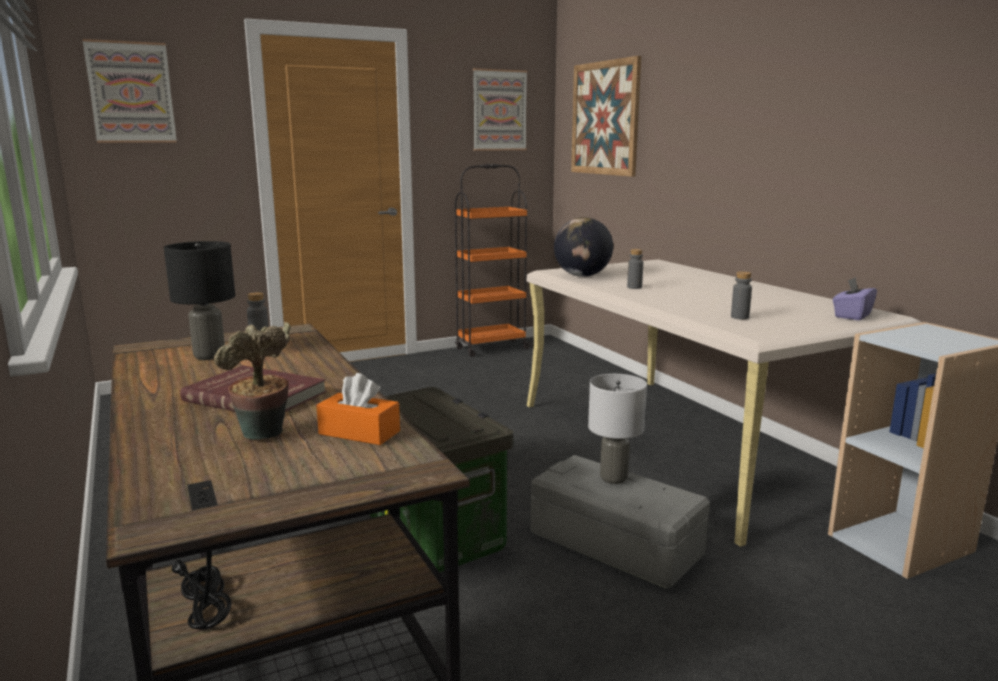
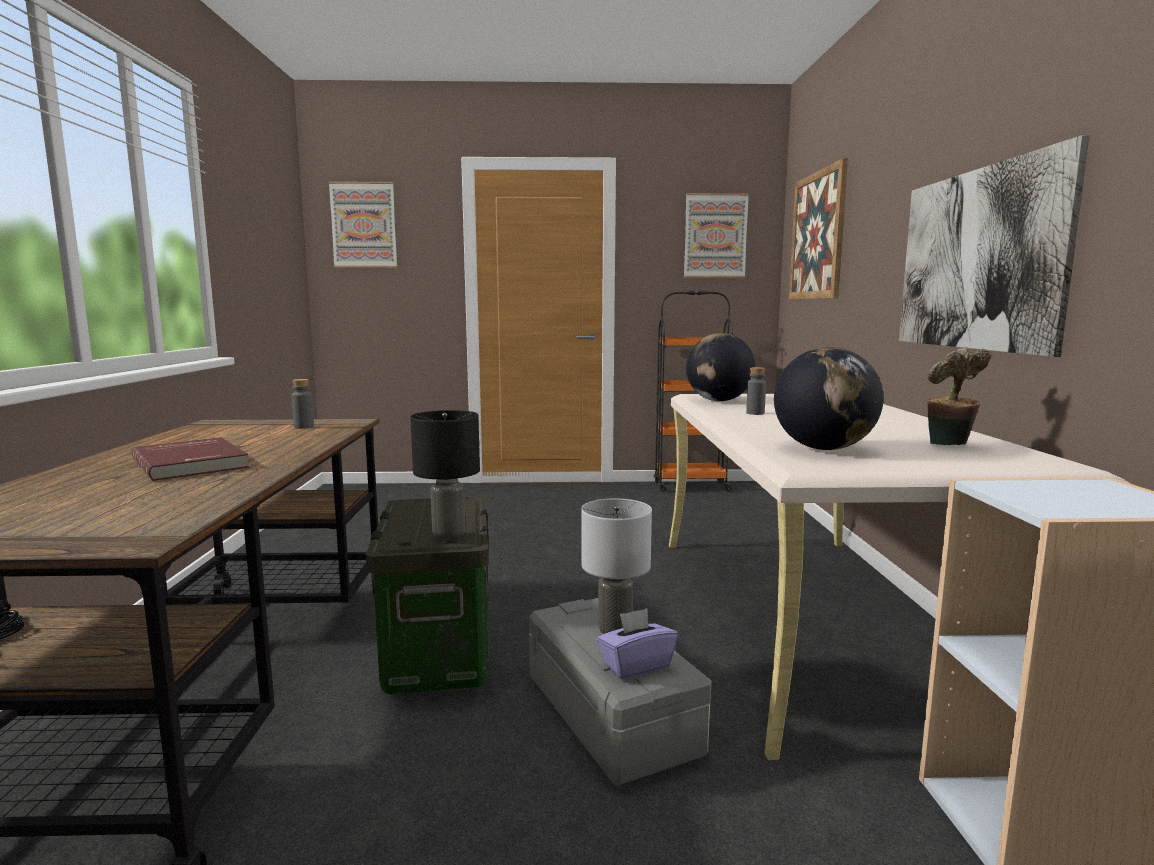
camera: 25 degrees right, 5 degrees down
black table lamp [164,241,235,360] -> black table lamp moved to [410,410,480,539]
potted plant [214,322,291,440] -> potted plant moved to [927,347,991,445]
orange tissue box [316,373,400,445] -> none
grey bottle [731,271,752,319] -> globe [774,347,884,450]
purple tissue box [833,277,877,320] -> purple tissue box moved to [597,608,678,679]
none -> picture [899,135,1090,357]

